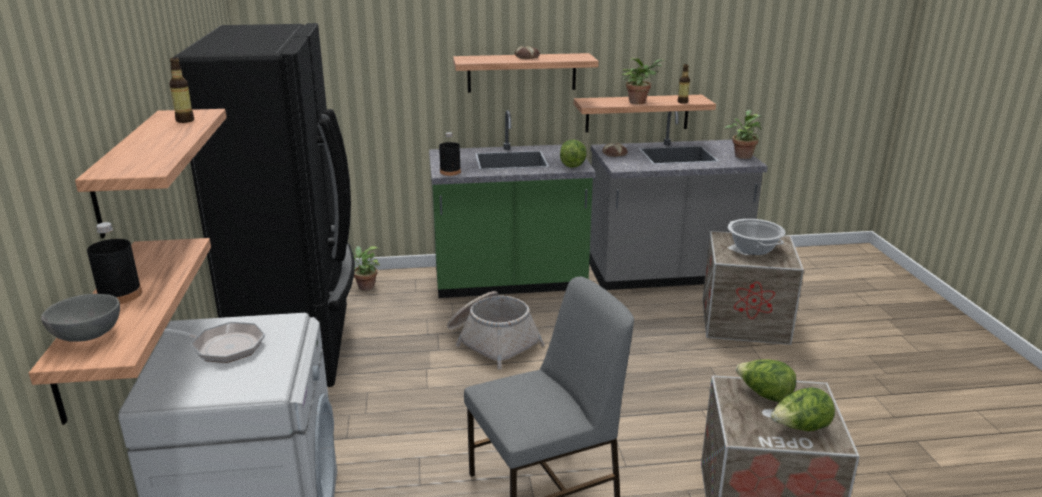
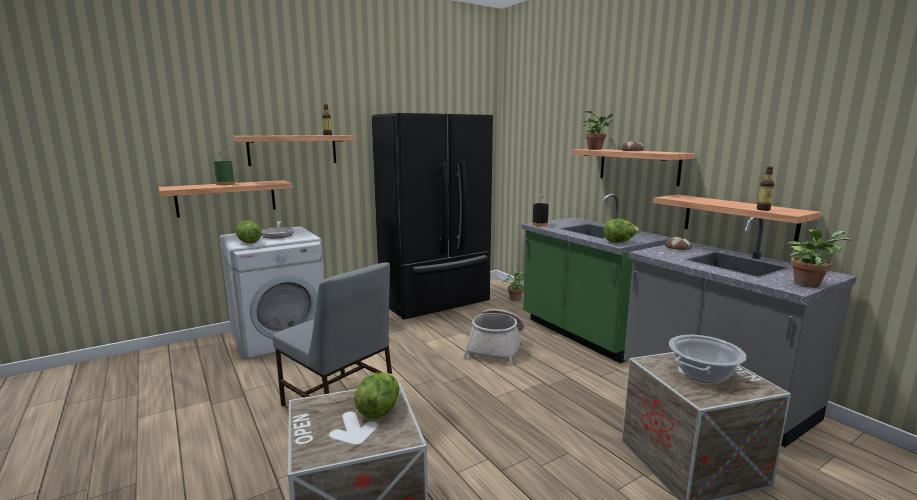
camera: 65 degrees right, 10 degrees down
grey bowl [41,294,120,342] -> none
black bottle [87,222,142,304] -> green bottle [214,151,235,185]
potted plant [622,58,665,104] -> potted plant moved to [582,111,615,150]
lettuce [771,387,835,431] -> lettuce moved to [236,220,262,244]

